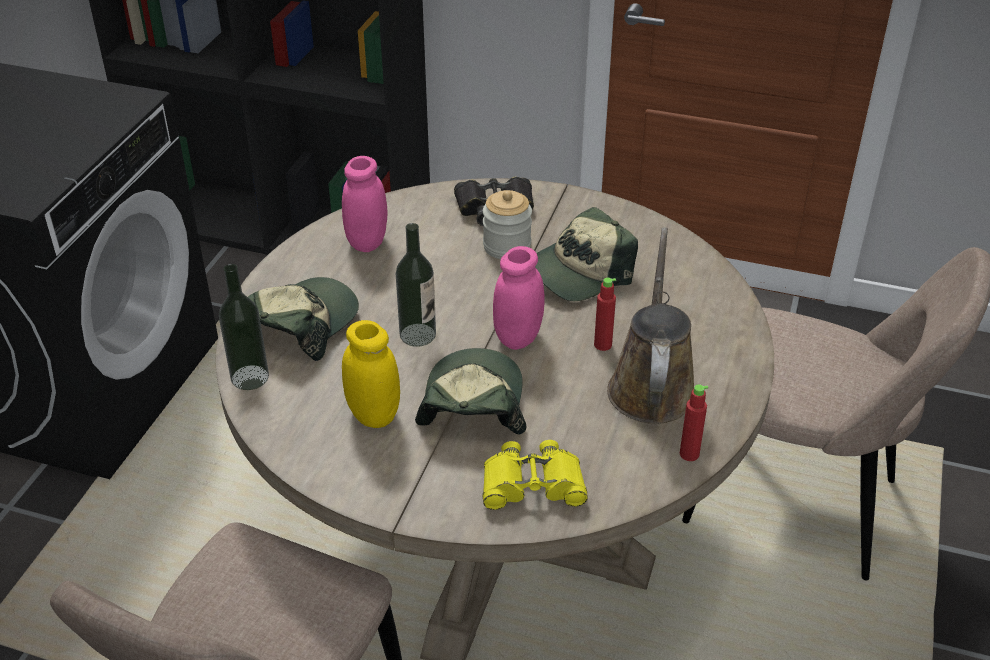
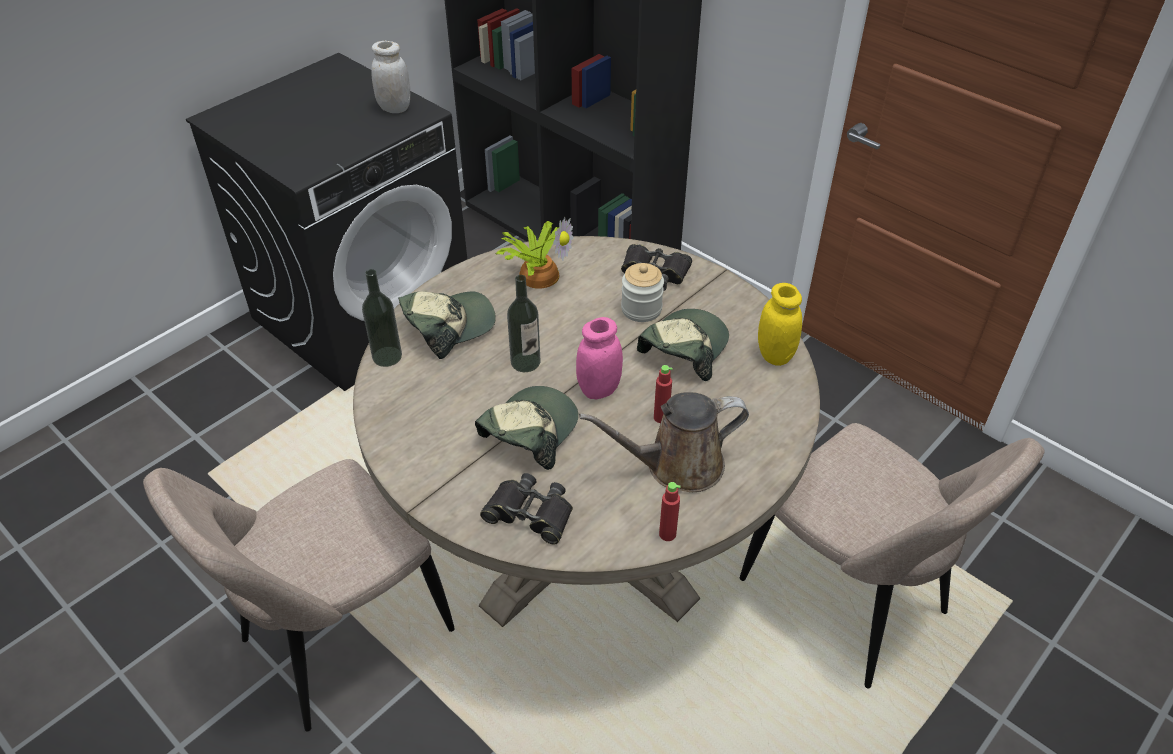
camera: 25 degrees right, 5 degrees up
pink jar [342,156,387,252] -> potted plant [495,217,573,289]
yellow jar [342,320,400,428] -> yellow jar moved to [758,283,802,366]
yellow binoculars [483,440,588,510] -> black binoculars [480,473,573,544]
cap [535,207,638,301] -> cap turned 135 degrees clockwise [637,309,729,381]
brown watering can [607,227,694,424] -> brown watering can turned 135 degrees counterclockwise [579,392,749,492]
none -> white jar [371,41,410,113]

